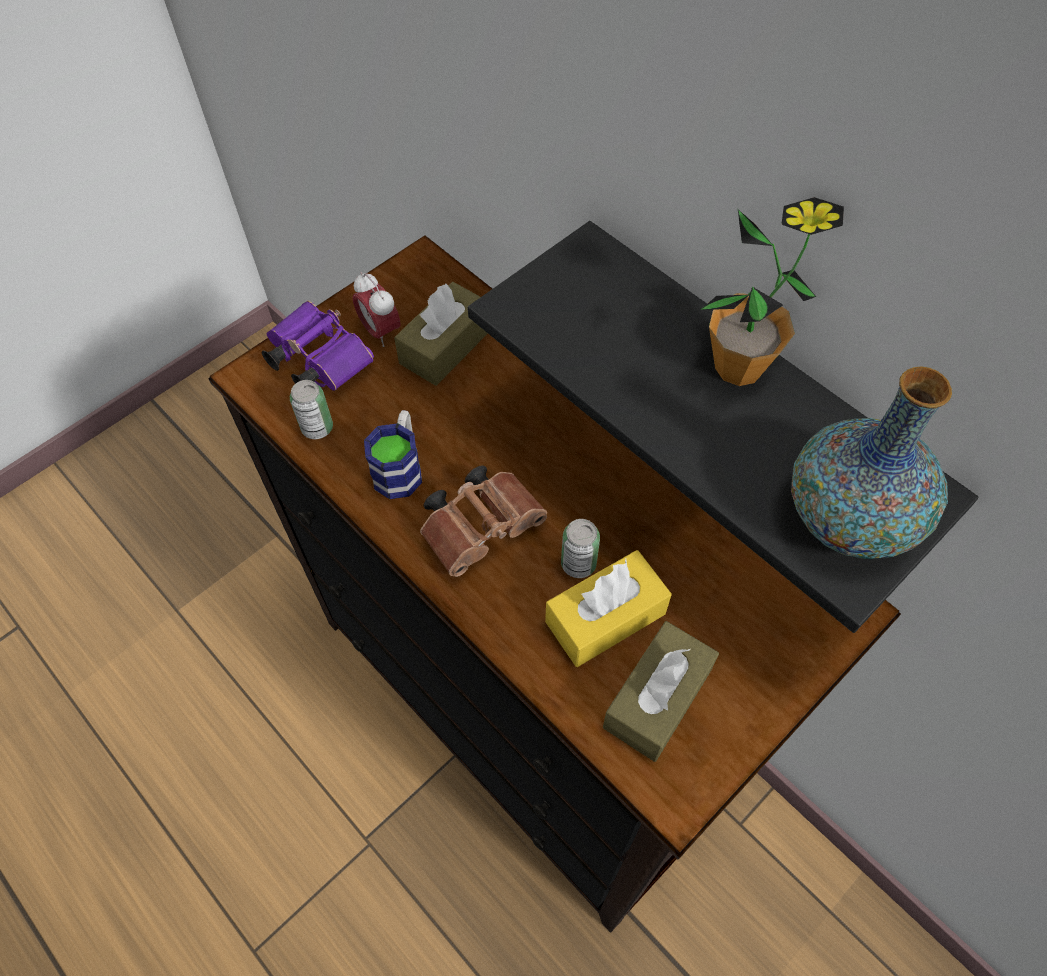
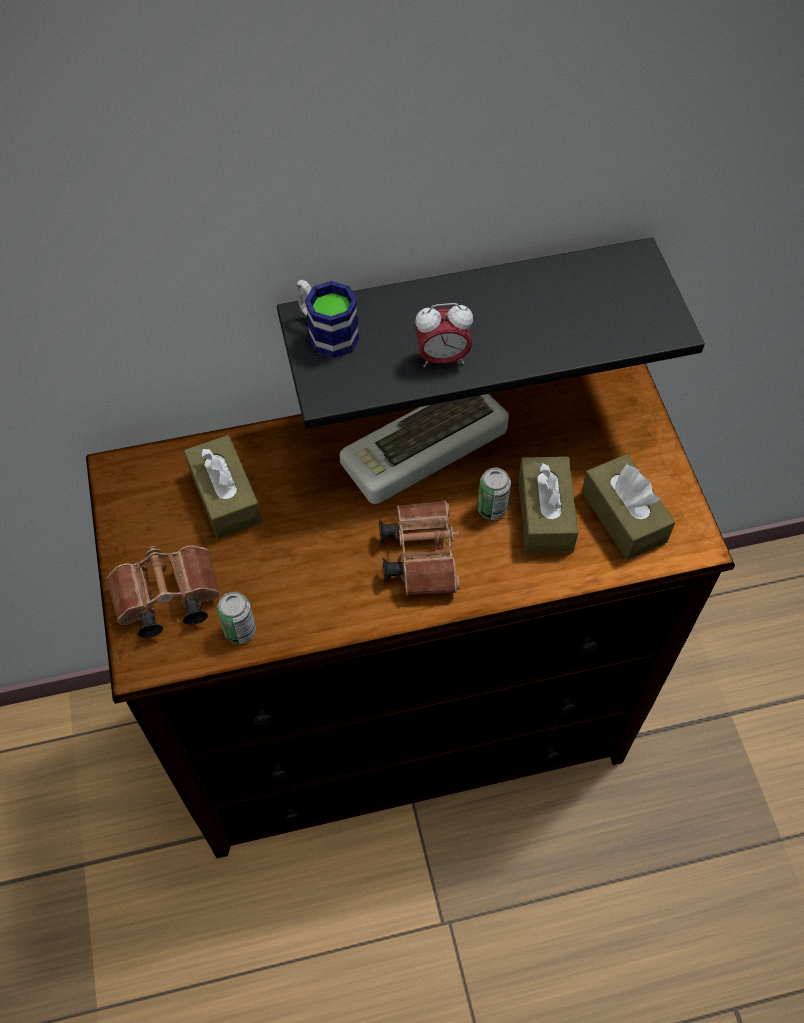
camera: 60 degrees left, 0 degrees up
purple binoculars [262,301,374,391] -> brown binoculars [106,545,220,638]
alarm clock [353,272,400,347] -> alarm clock moved to [415,303,473,367]
mug [364,410,422,499] -> mug moved to [296,280,359,358]
yellow tissue box [545,550,672,667] -> brown tissue box [518,456,578,554]
potted plant [701,197,844,386] -> none
vase [791,366,952,559] -> none
none -> keyboard [340,394,509,504]

